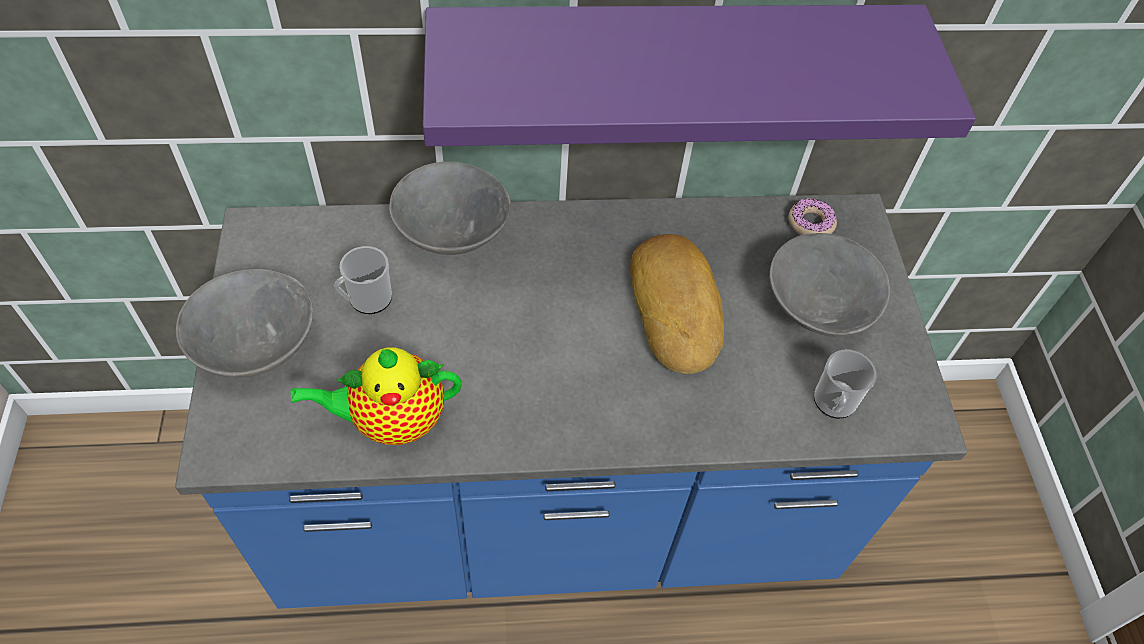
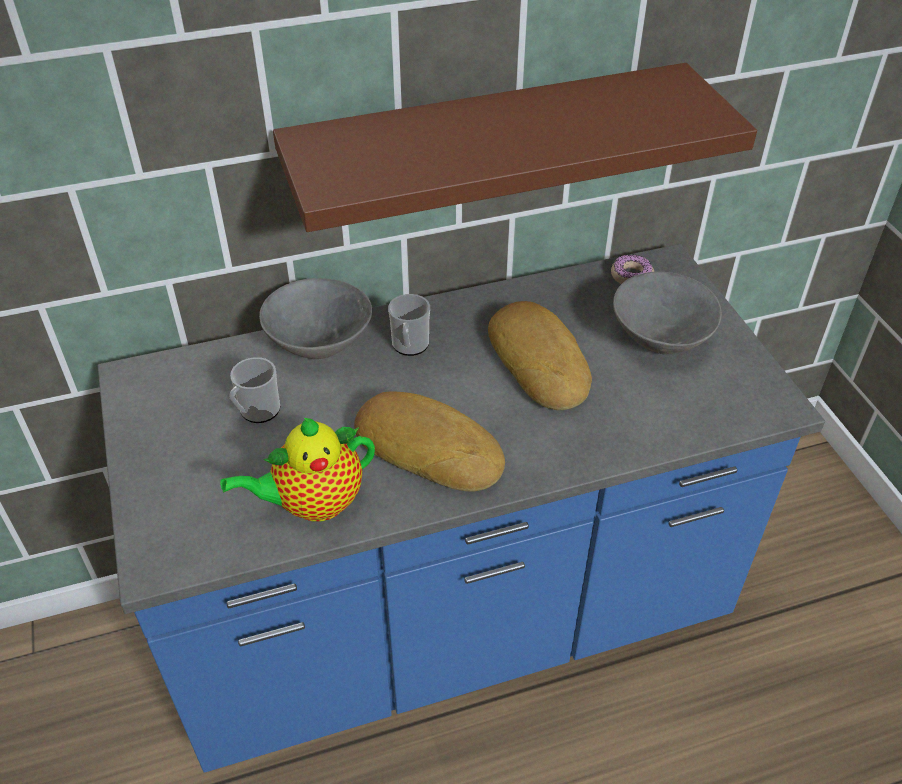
camera: 10 degrees left, 10 degrees down
grey bowl [176,269,313,377] -> none
purple shelf [423,5,976,146] -> brown shelf [273,63,757,232]
mug [814,350,877,418] -> mug moved to [388,294,430,356]
none -> bread [354,391,505,492]

